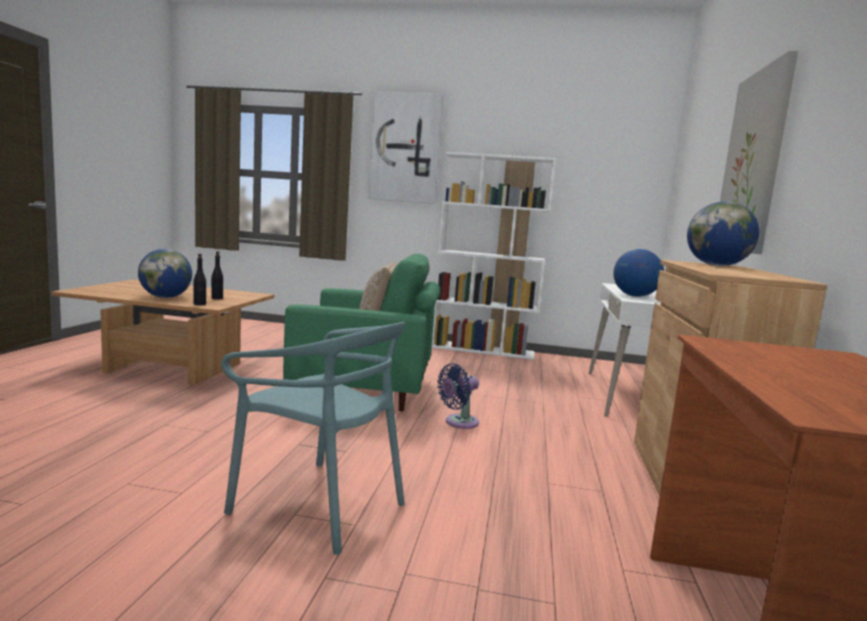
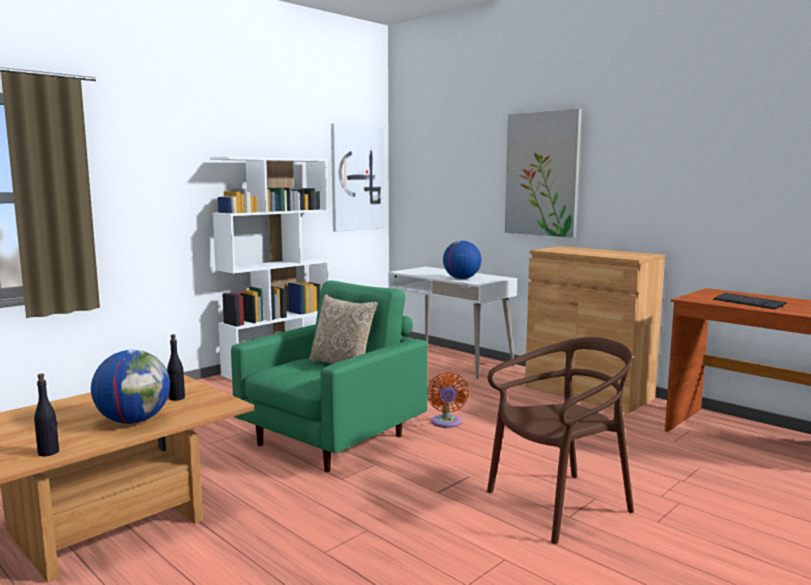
camera: 55 degrees left, 0 degrees up
black bottle [193,254,206,305] -> black bottle moved to [34,374,59,456]
turquoise chair [221,322,405,555] -> brown chair [487,337,634,544]
picture [369,91,443,204] -> picture moved to [331,123,385,232]
blue fan [437,363,479,429] -> orange fan [427,372,469,428]
globe [687,201,759,266] -> none
none -> keyboard [713,293,787,310]

